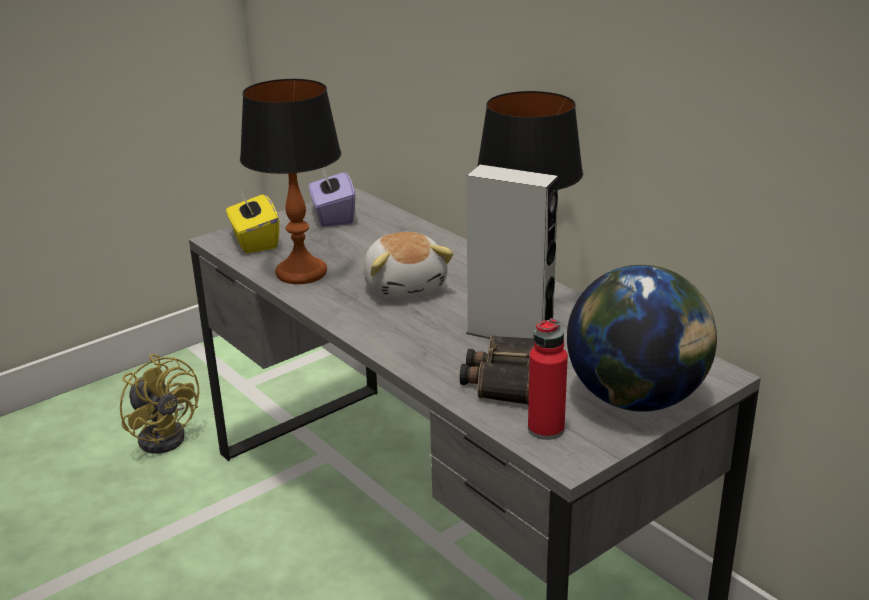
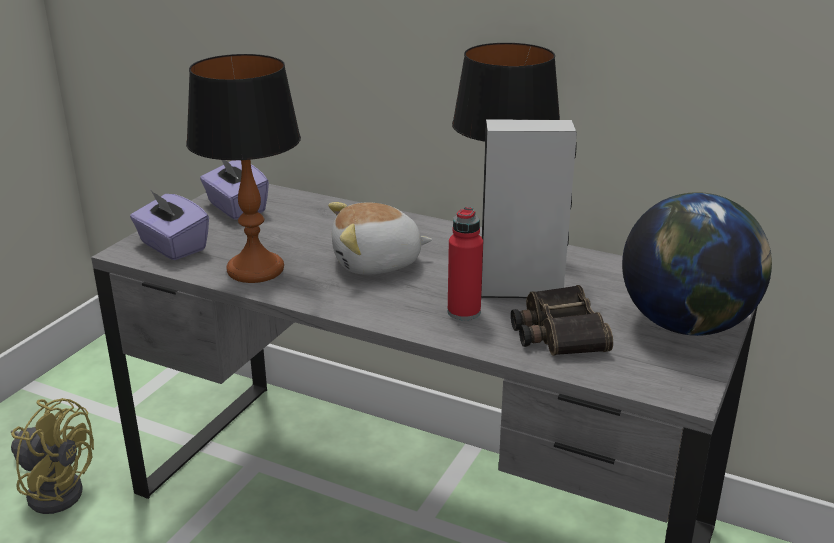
camera: 25 degrees left, 0 degrees up
yellow tissue box [226,190,279,253] -> purple tissue box [130,191,209,260]
plush toy [363,232,454,298] -> plush toy turned 120 degrees clockwise [328,202,432,275]
red bottle [528,318,568,440] -> red bottle moved to [447,207,483,320]

